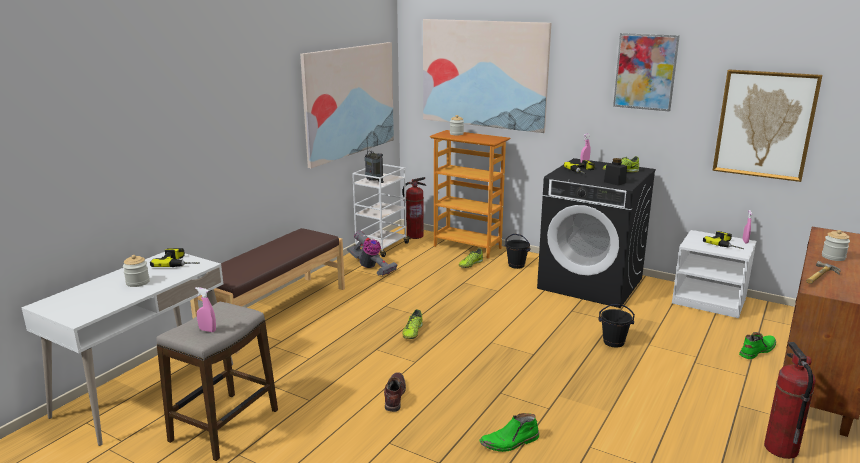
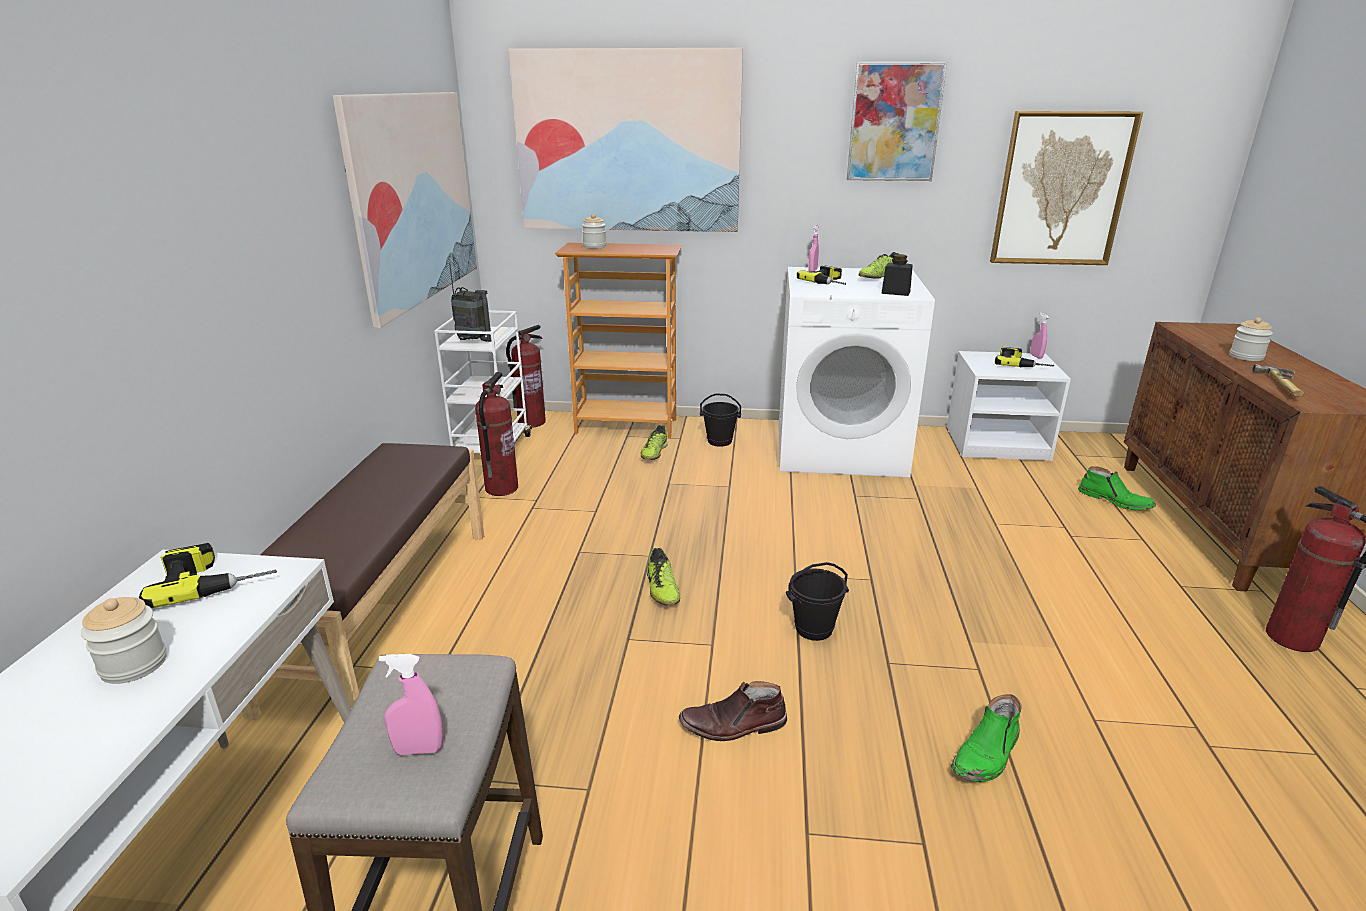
camera: 25 degrees left, 5 degrees up
vacuum cleaner [347,231,397,276] -> fire extinguisher [475,372,518,496]
brown boot [384,372,406,412] -> brown boot turned 75 degrees counterclockwise [679,681,787,741]
black washing machine [537,158,656,308] -> white washing machine [779,267,935,478]
black bucket [599,304,635,348] -> black bucket moved to [786,562,849,641]
green boot [739,332,776,359] -> green boot turned 105 degrees clockwise [1078,466,1156,510]

